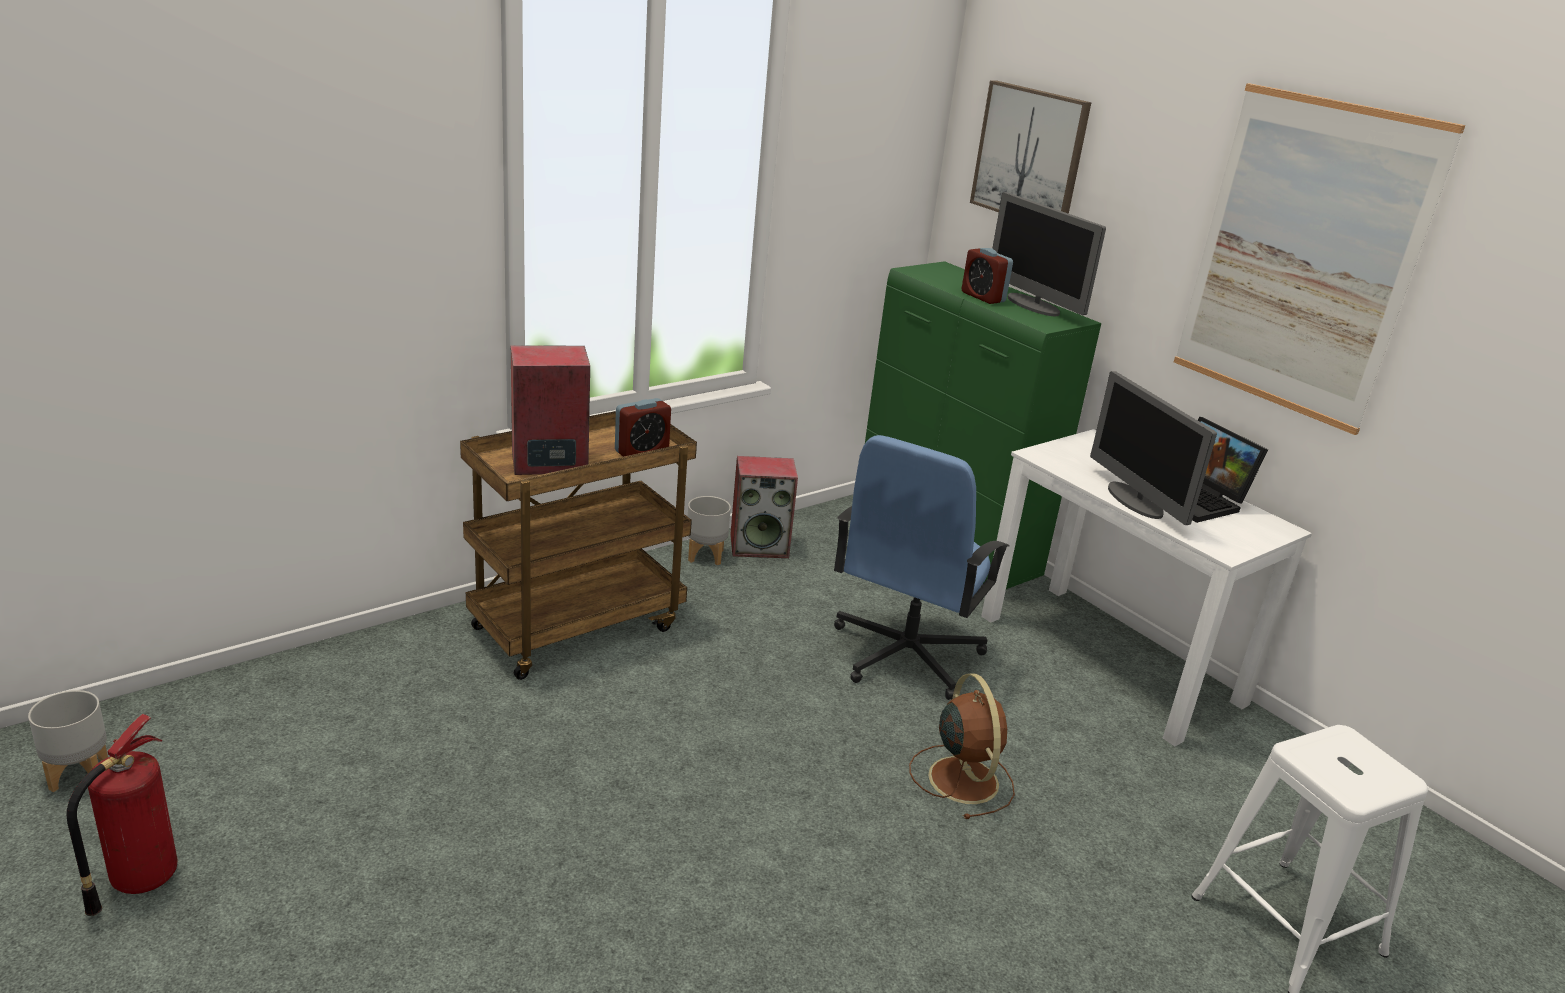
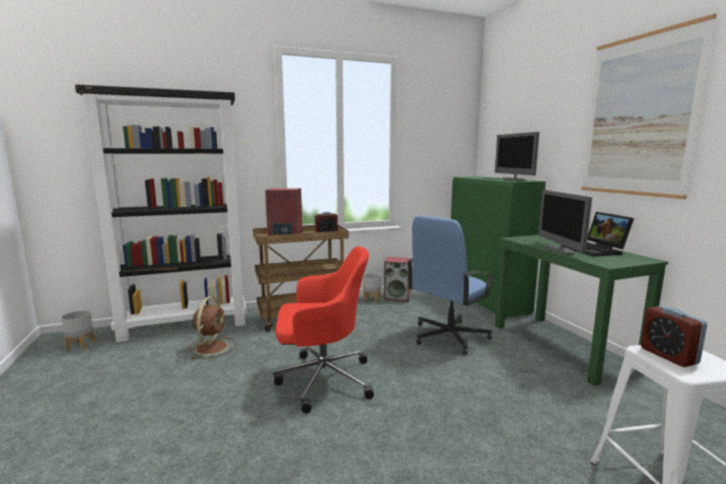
camera: 20 degrees right, 15 degrees down
fire extinguisher [67,714,177,916] -> none
brown fan [909,673,1015,819] -> brown fan moved to [189,296,236,359]
alarm clock [962,248,1013,304] -> alarm clock moved to [641,306,707,367]
picture [970,80,1091,214] -> none
white desk [981,429,1312,747] -> green desk [495,235,668,386]
none -> black bookcase [75,84,247,342]
none -> red office chair [273,246,374,413]

